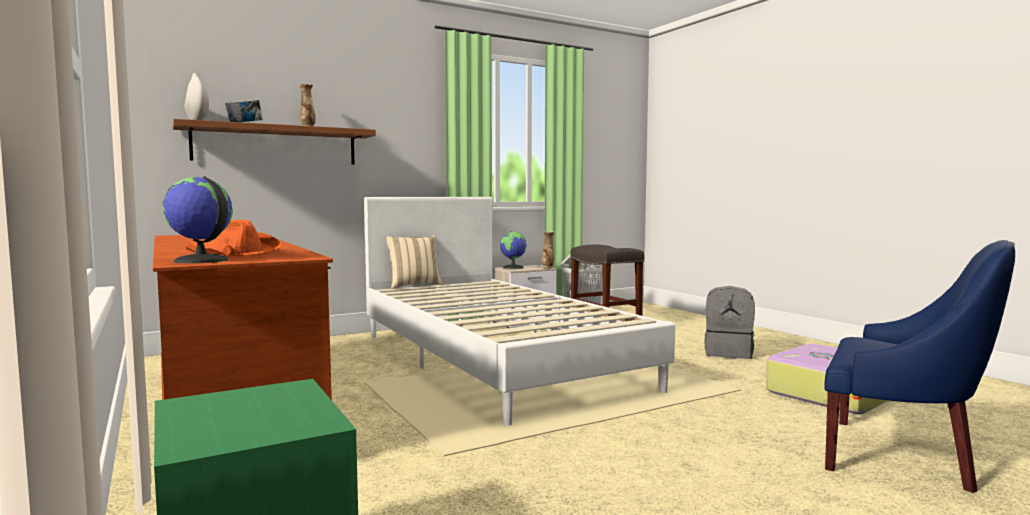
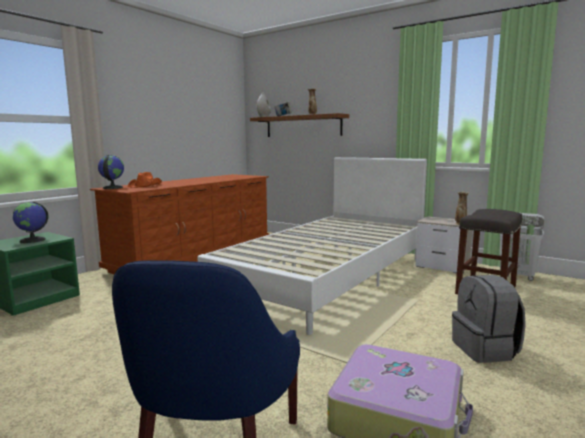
camera: 65 degrees right, 5 degrees up
beige pillow [386,235,443,289] -> none
globe [500,231,527,269] -> globe moved to [12,202,49,243]

